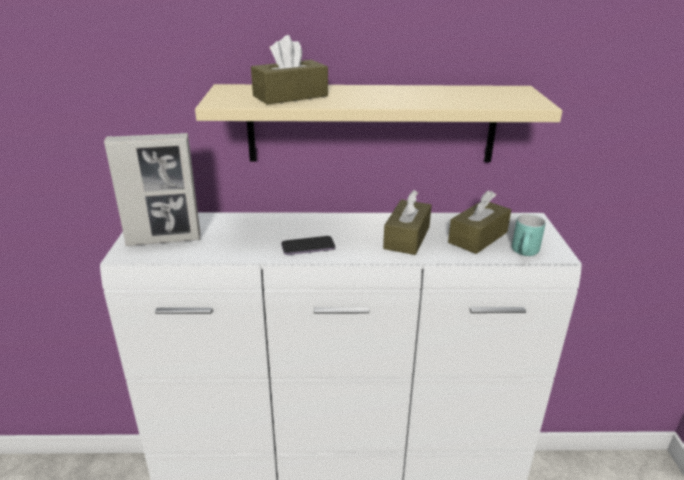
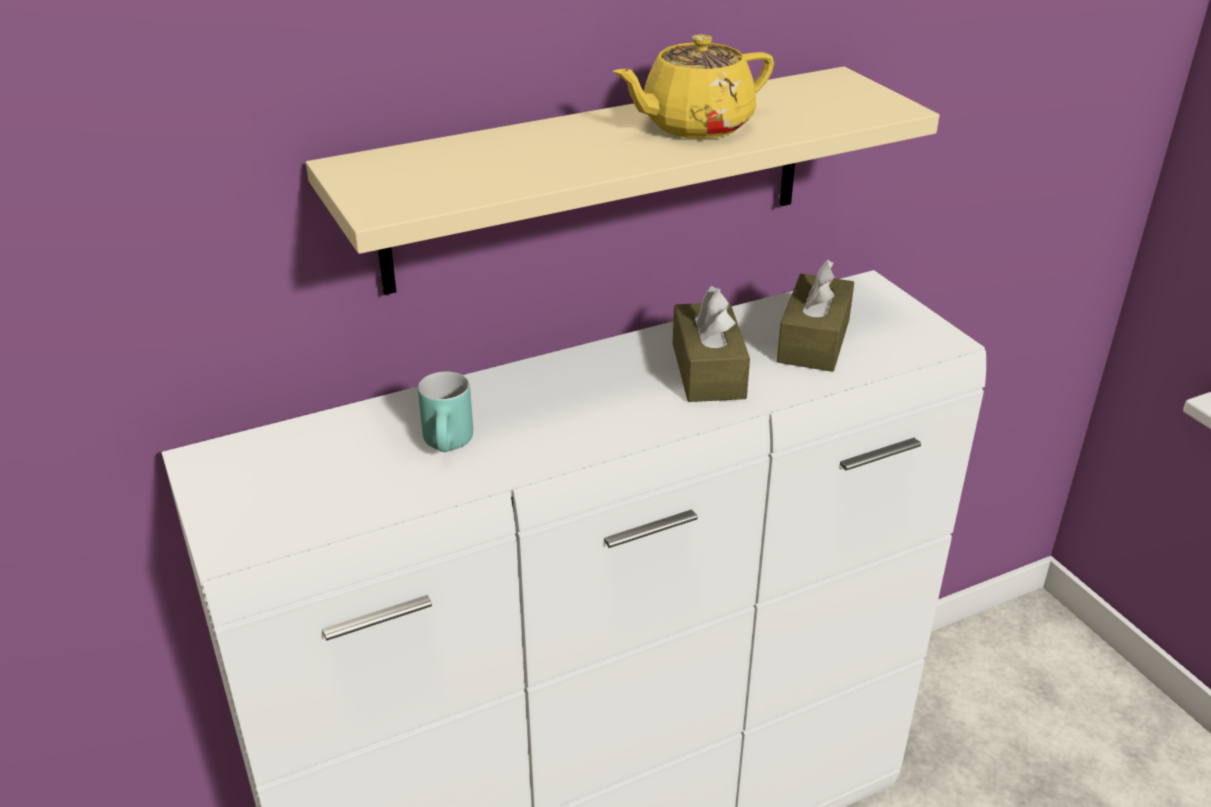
camera: 25 degrees left, 5 degrees up
picture frame [104,133,200,246] -> none
brown tissue box [251,35,328,105] -> none
phone [281,236,335,255] -> none
turquoise mug [512,214,545,256] -> turquoise mug moved to [418,372,473,452]
none -> yellow teapot [613,34,774,139]

